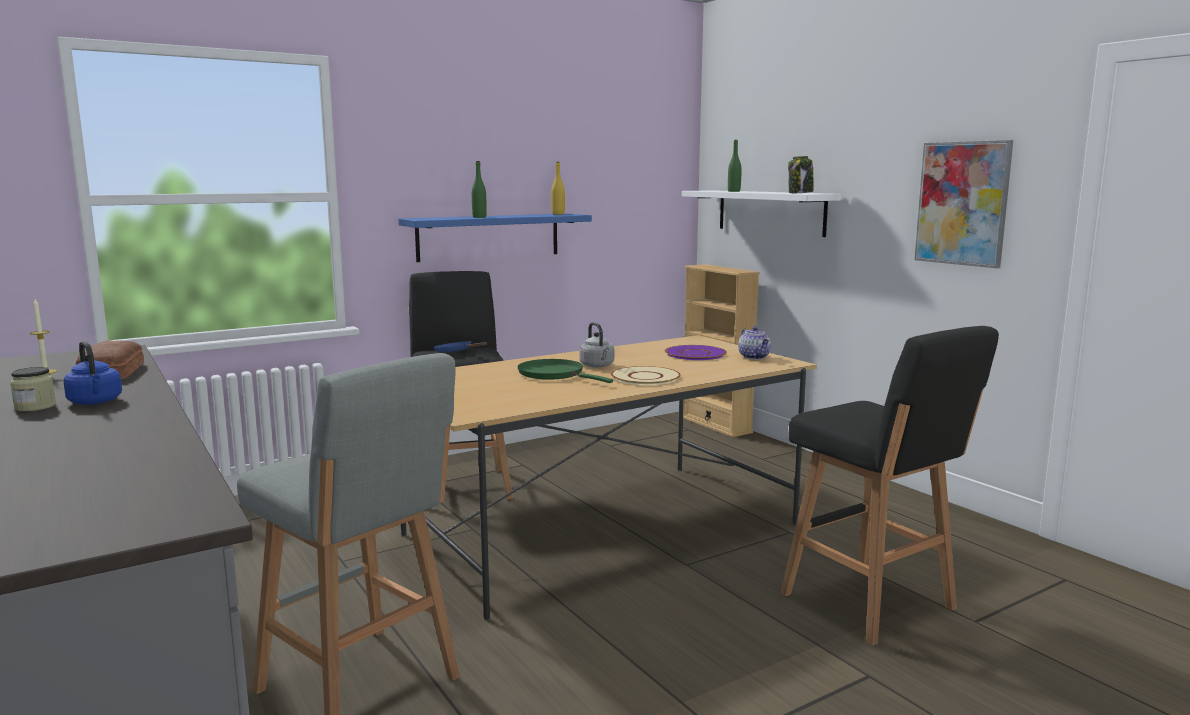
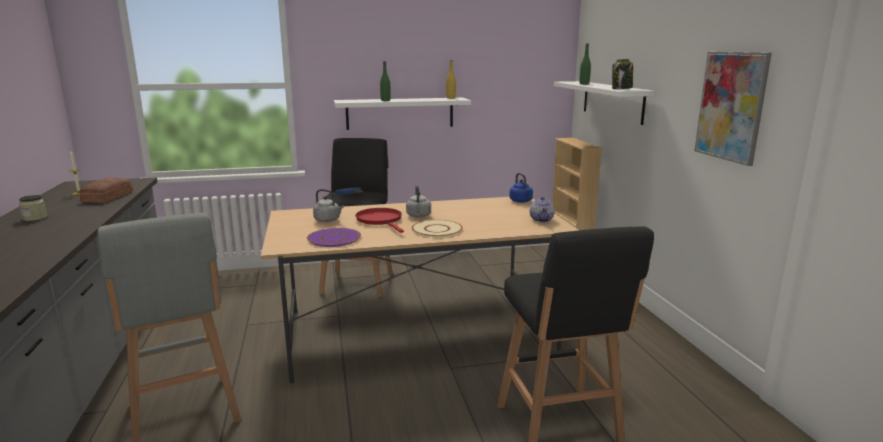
camera: 20 degrees right, 5 degrees up
blue kettle [63,341,122,405] -> blue kettle moved to [509,173,533,203]
blue shelf [399,213,592,262] -> white shelf [334,98,471,130]
green frying pan [518,359,613,383] -> red frying pan [355,208,404,233]
purple plate [665,345,727,360] -> purple plate moved to [307,228,361,247]
none -> grey kettle [313,189,344,222]

